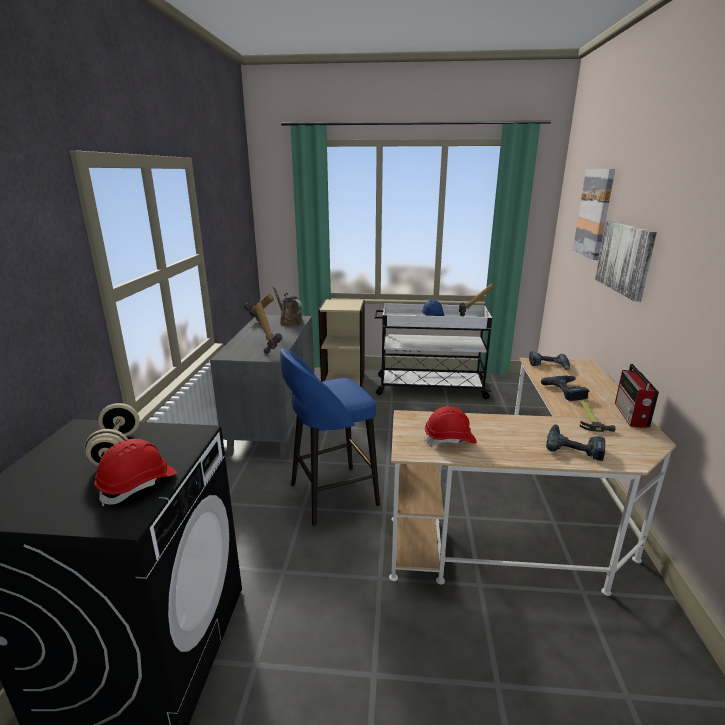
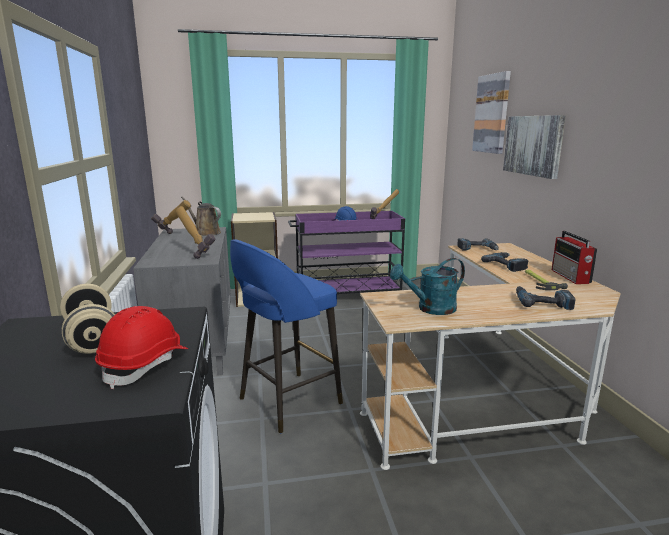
camera: 15 degrees left, 5 degrees down
white cart [375,303,492,399] -> purple cart [288,211,405,294]
red hard hat [424,406,477,445] -> turquoise watering can [390,258,465,315]

